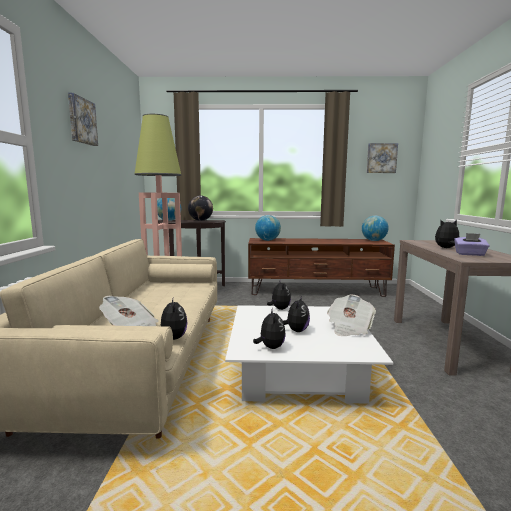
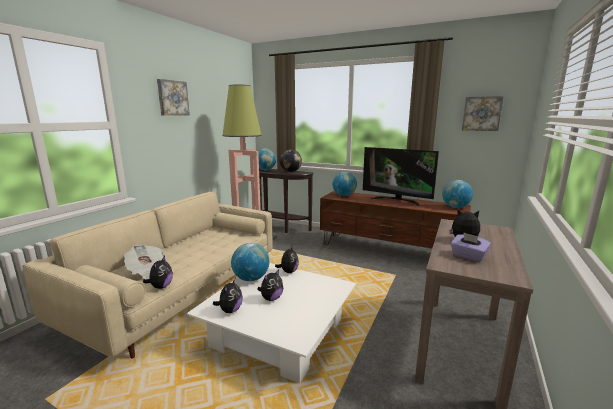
camera: 25 degrees right, 5 degrees up
newspaper [327,294,376,336] -> none
none -> globe [231,243,269,281]
none -> television [363,147,439,206]

